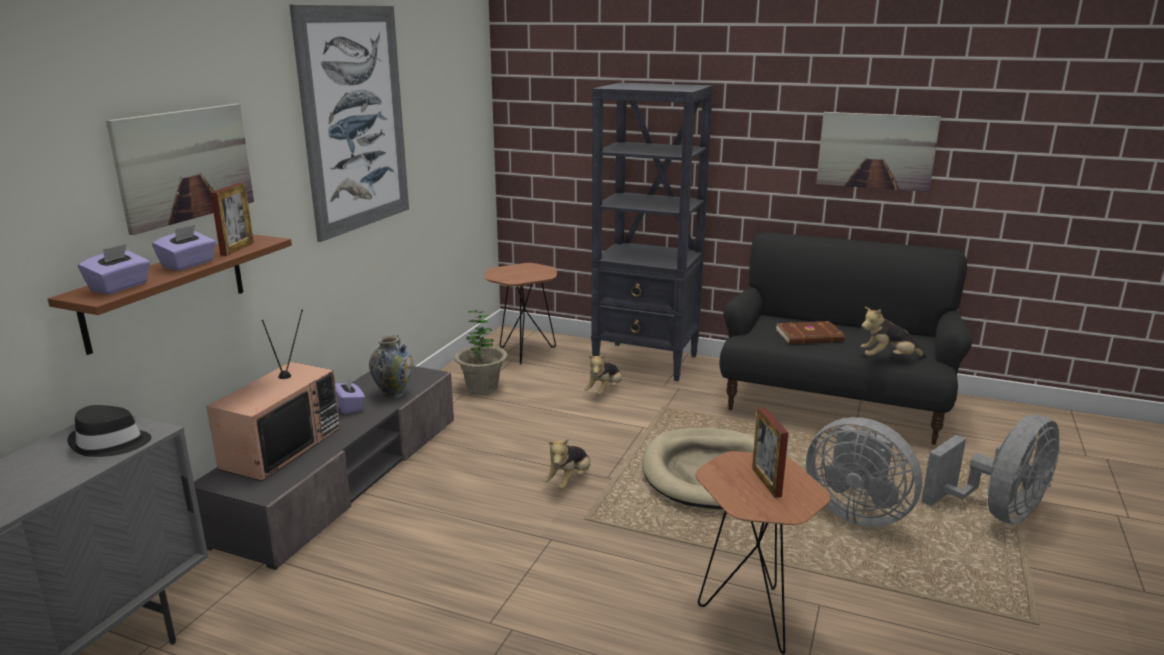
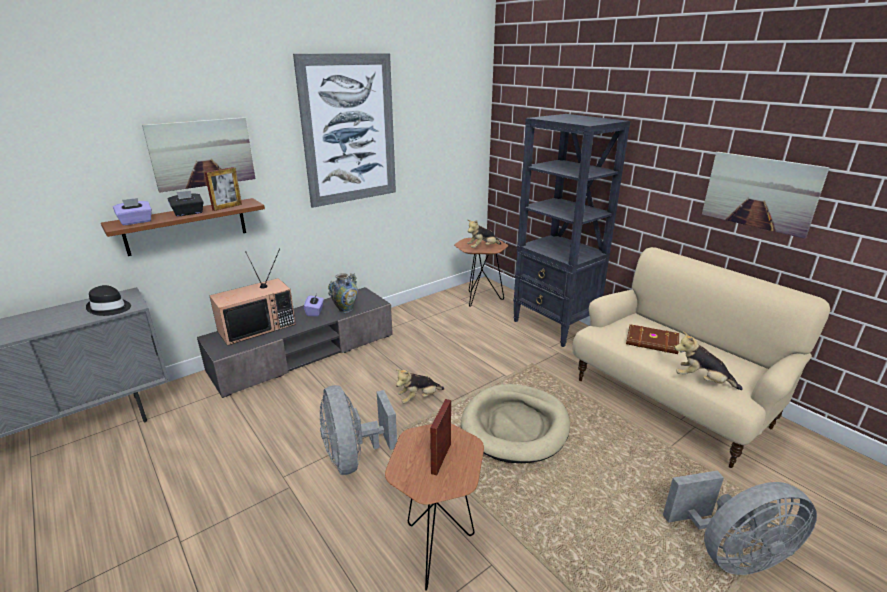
camera: 30 degrees right, 5 degrees up
purple tissue box [152,225,216,270] -> black tissue box [168,191,203,216]
potted plant [454,310,508,394] -> none
plush toy [584,354,622,396] -> plush toy moved to [467,220,501,248]
black sofa [719,232,973,445] -> beige sofa [572,247,830,468]
grey fan [806,417,922,527] -> grey fan moved to [320,385,397,475]

